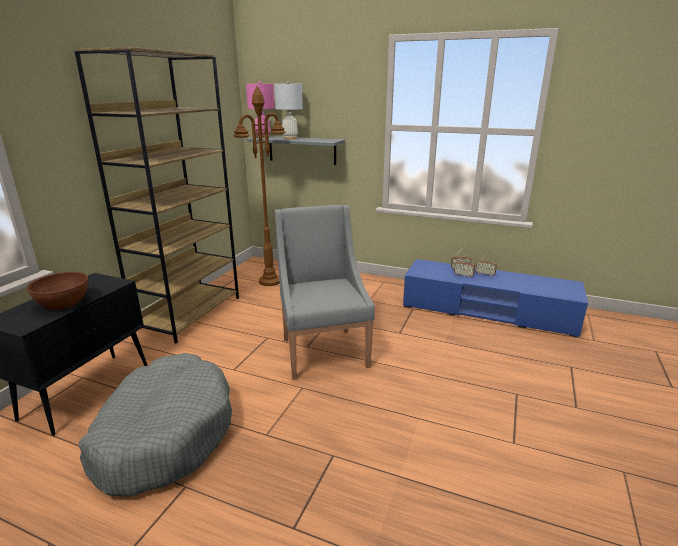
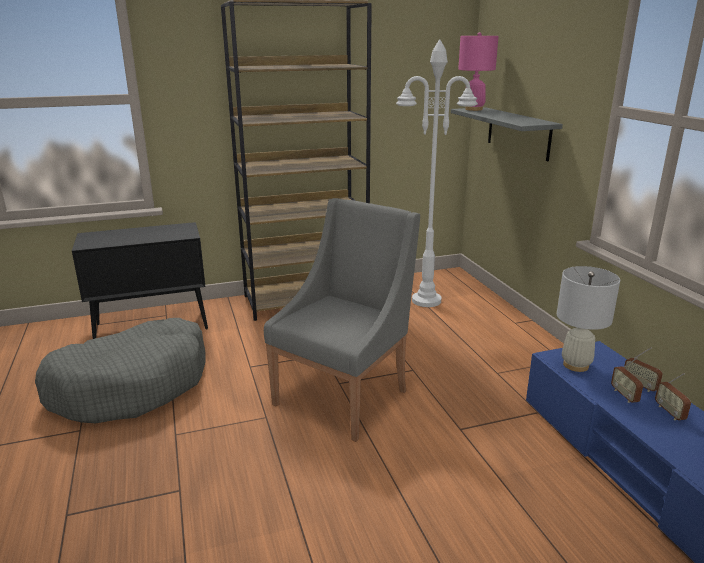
camera: 50 degrees right, 0 degrees up
brown bowl [26,272,88,310] -> none
brown floor lamp [234,86,286,286] -> white floor lamp [396,39,478,307]
white table lamp [274,81,303,140] -> white table lamp moved to [557,266,620,372]

